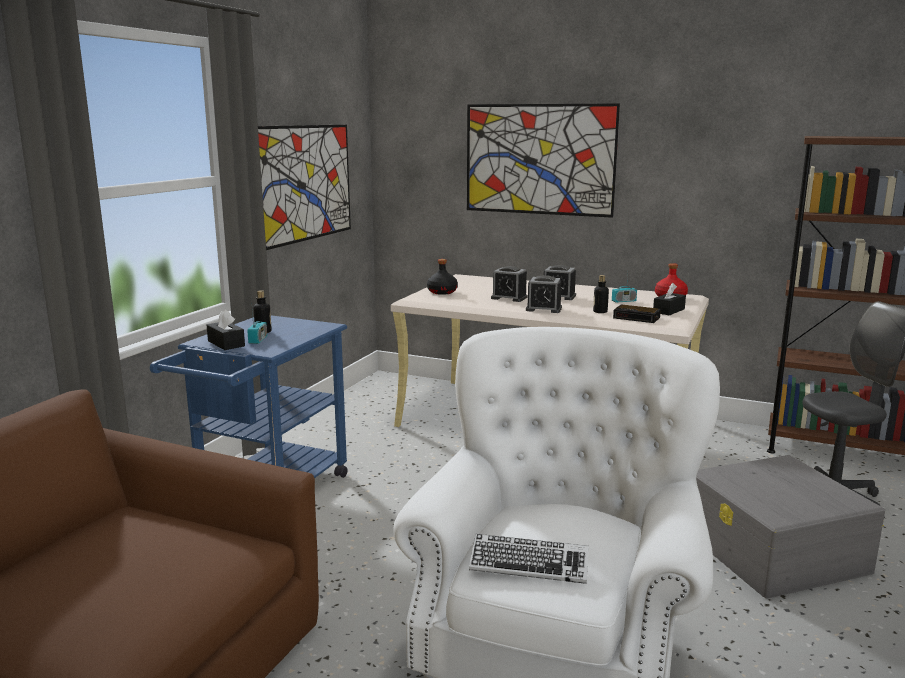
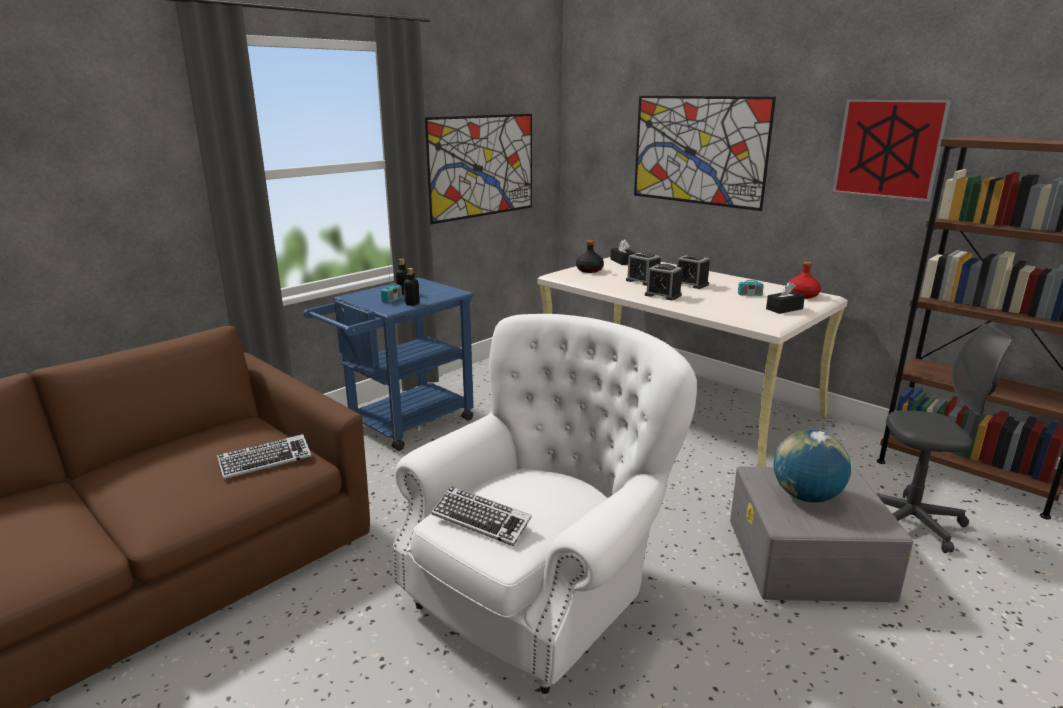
camera: 20 degrees right, 5 degrees up
black tissue box [207,310,245,350] -> black tissue box moved to [611,239,635,265]
bottle [593,275,609,313] -> bottle moved to [404,268,420,306]
alarm clock [613,305,661,323] -> none
none -> keyboard [217,434,311,480]
none -> globe [773,430,851,503]
none -> picture [832,99,951,202]

